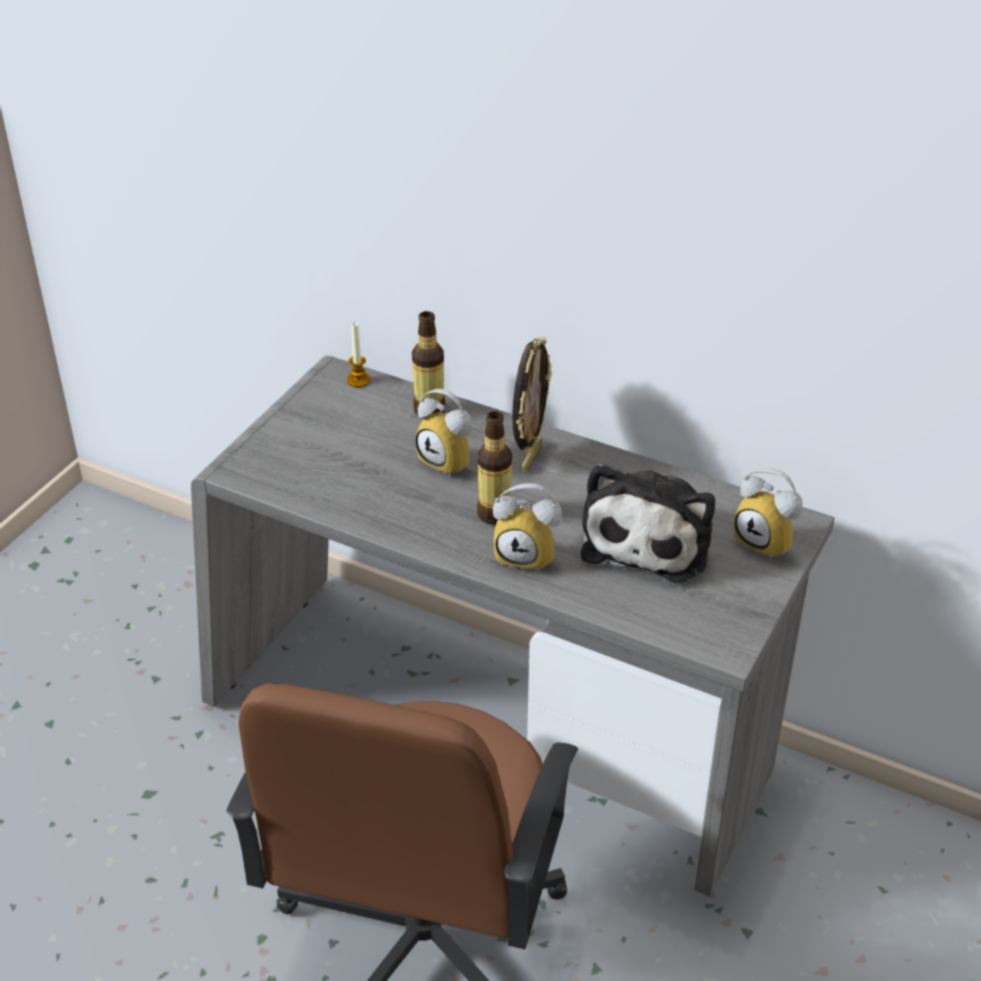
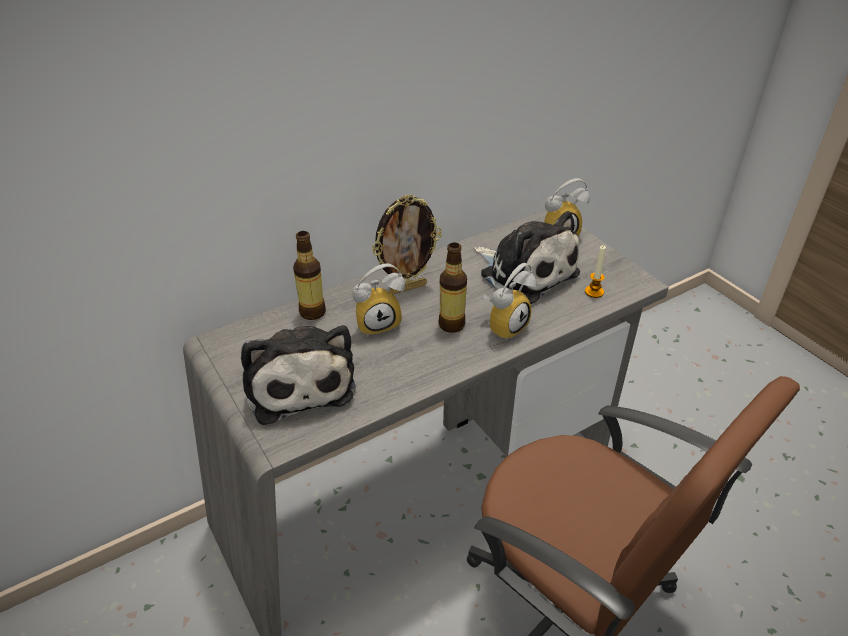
camera: 60 degrees left, 0 degrees up
candle [347,322,370,387] -> candle moved to [585,245,606,298]
picture frame [512,336,552,473] -> picture frame turned 105 degrees clockwise [372,195,442,294]
none -> plush toy [241,325,356,425]

